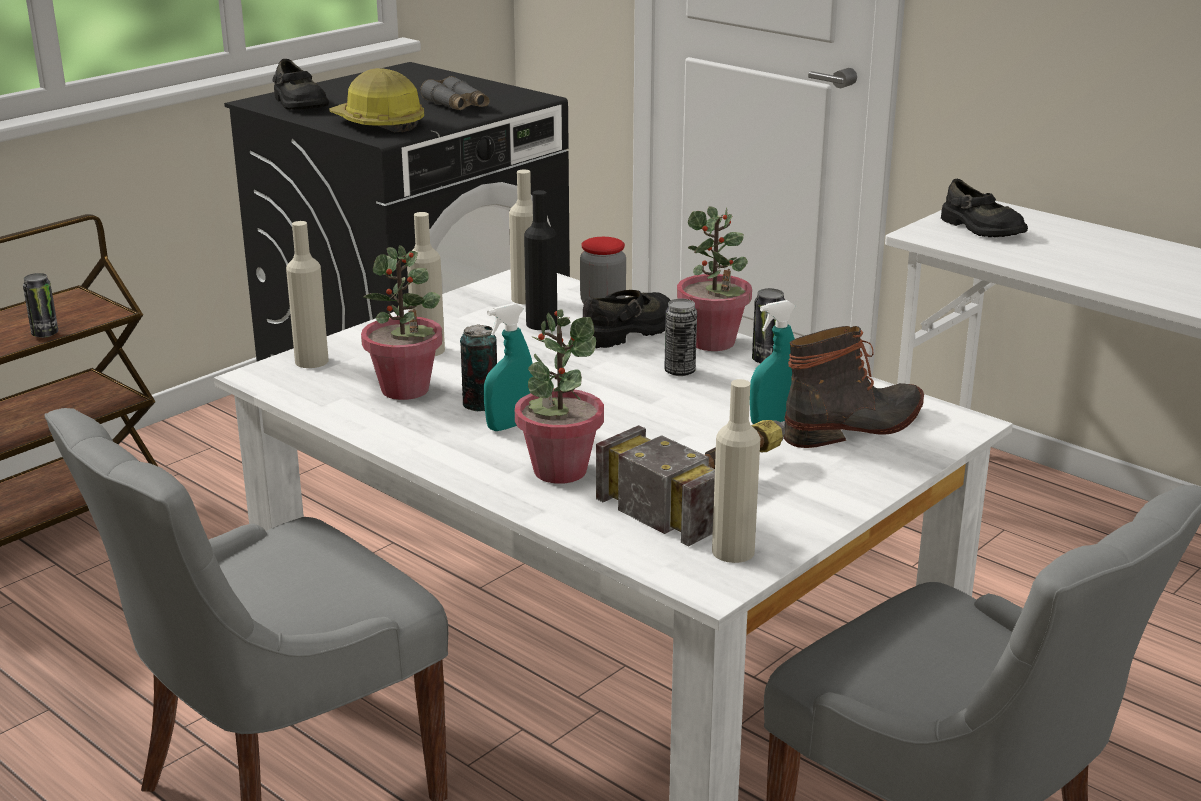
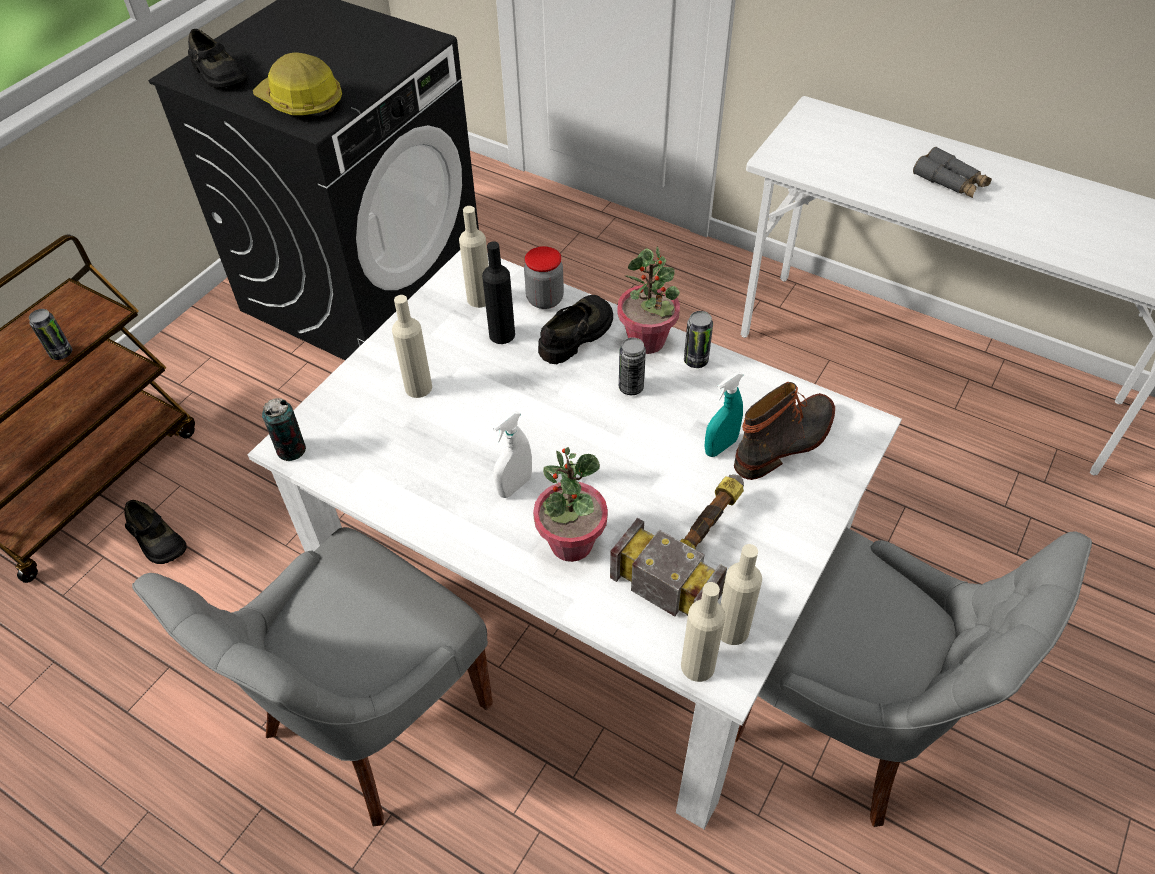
camera: 10 degrees left, 25 degrees up
beige bottle [286,221,329,368] -> beige bottle moved to [681,582,726,682]
potted plant [361,245,443,400] -> none
grey binoculars [420,76,489,110] -> grey binoculars moved to [913,147,992,198]
can [460,324,497,411] -> can moved to [262,398,306,461]
turquoise spray bottle [484,303,534,431] -> white spray bottle [493,411,532,498]
black shoe [941,179,1028,237] -> black shoe moved to [125,500,187,564]

